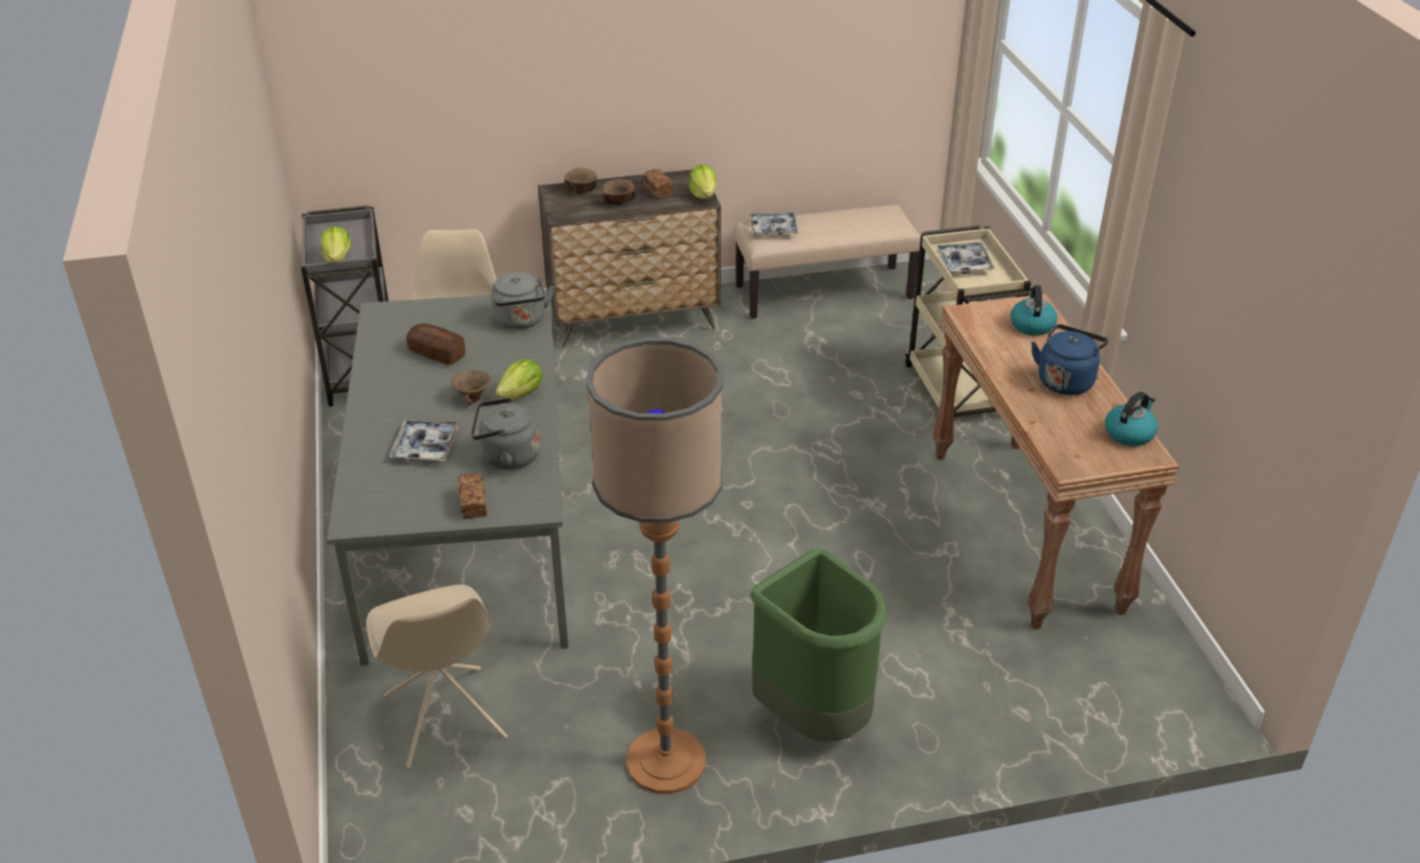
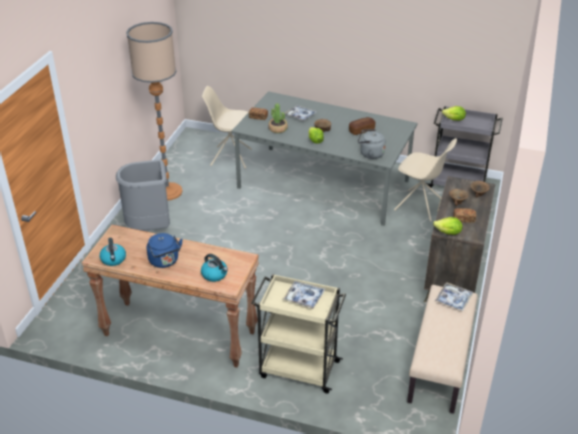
camera: 120 degrees right, 0 degrees up
grey kettle [471,398,540,470] -> potted plant [268,103,288,133]
green trash can [750,548,887,742] -> grey trash can [116,160,170,231]

